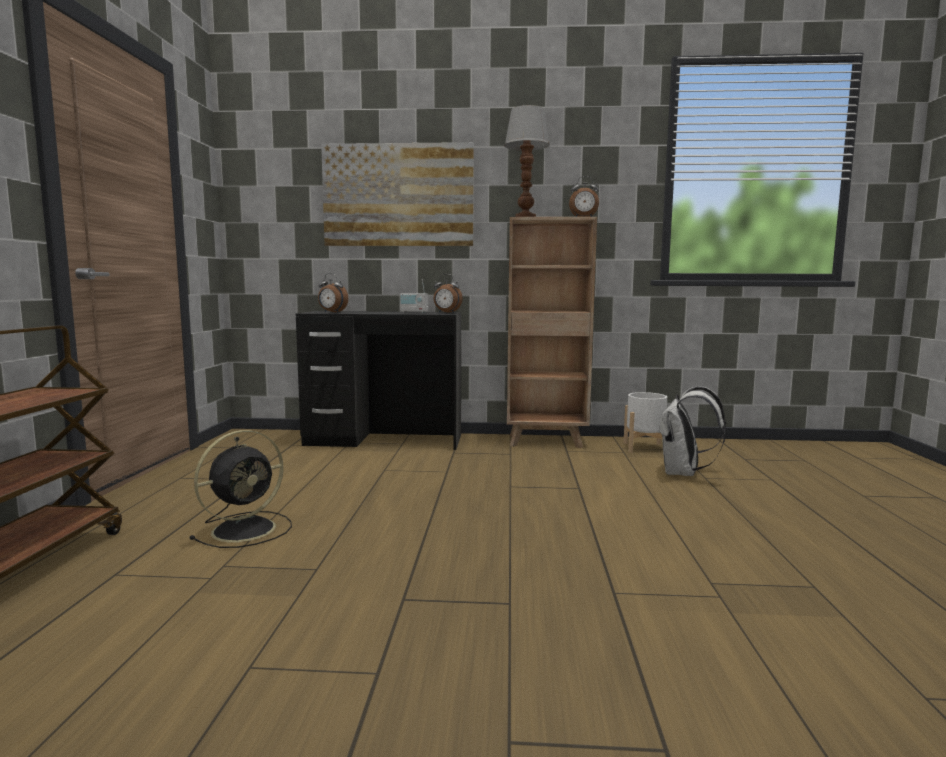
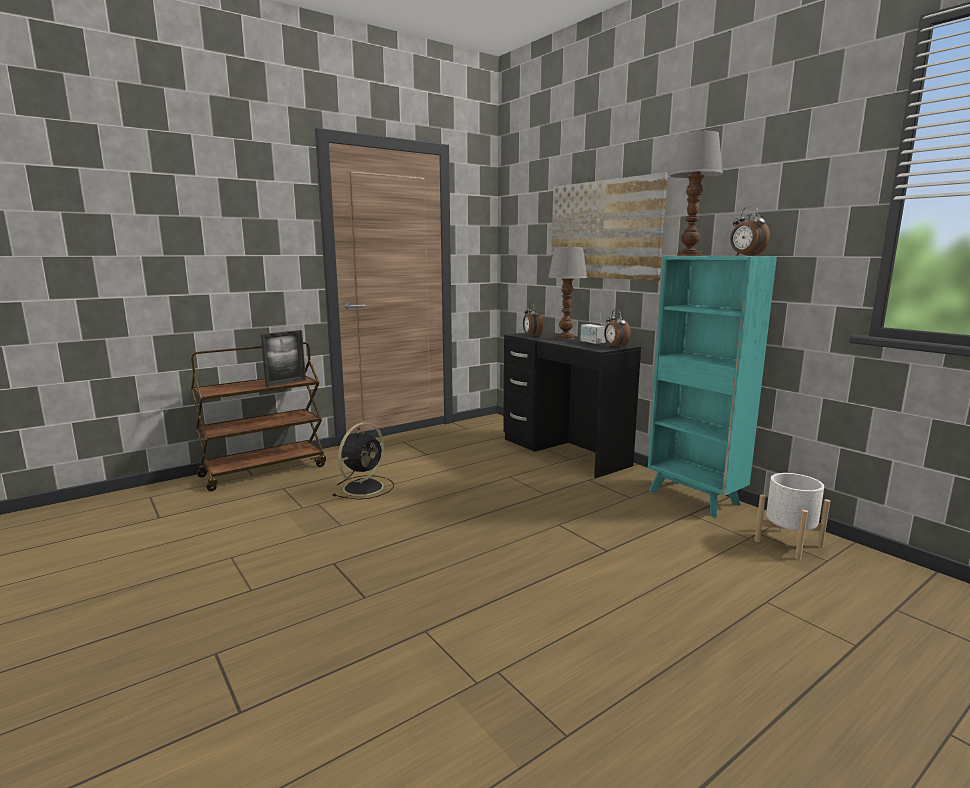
camera: 50 degrees right, 5 degrees up
black fan [190,430,292,548] -> black fan turned 60 degrees counterclockwise [333,422,394,500]
brown bookcase [507,217,597,448] -> turquoise bookcase [648,256,777,517]
white backpack [659,386,726,476] -> none
none -> picture frame [261,330,306,387]
none -> table lamp [548,247,588,340]

